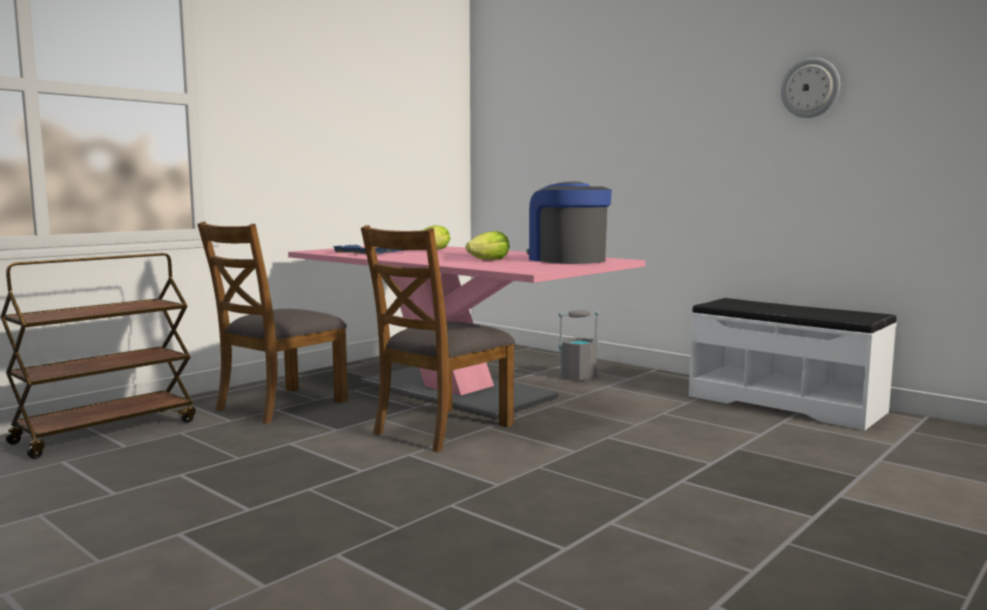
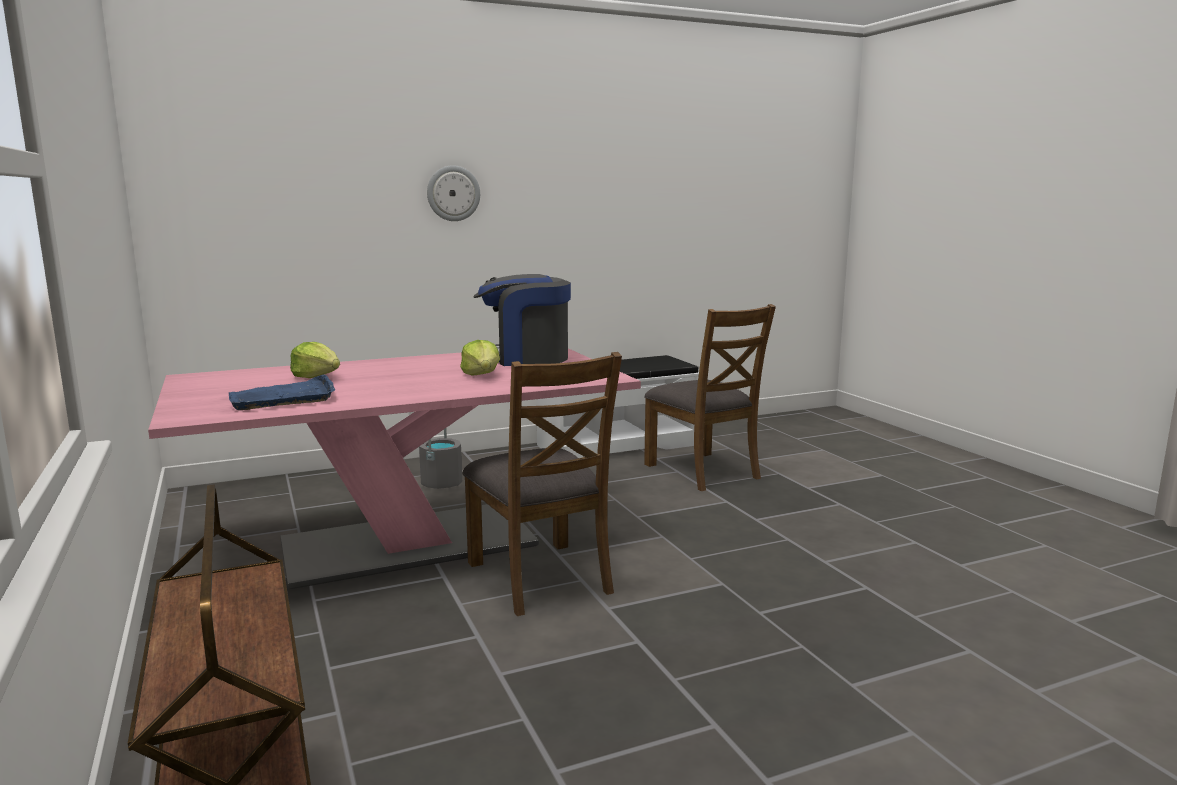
camera: 65 degrees left, 5 degrees up
brown chair [197,222,348,424] -> brown chair moved to [644,304,776,491]
wall clock [781,58,840,118] -> wall clock moved to [427,165,480,221]

